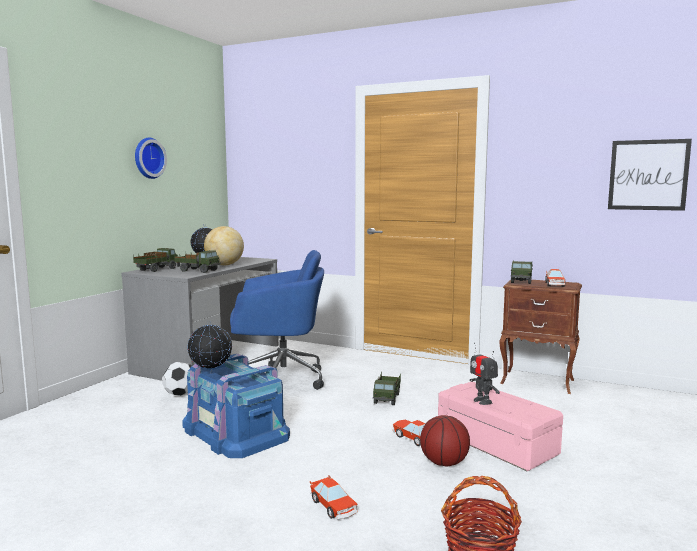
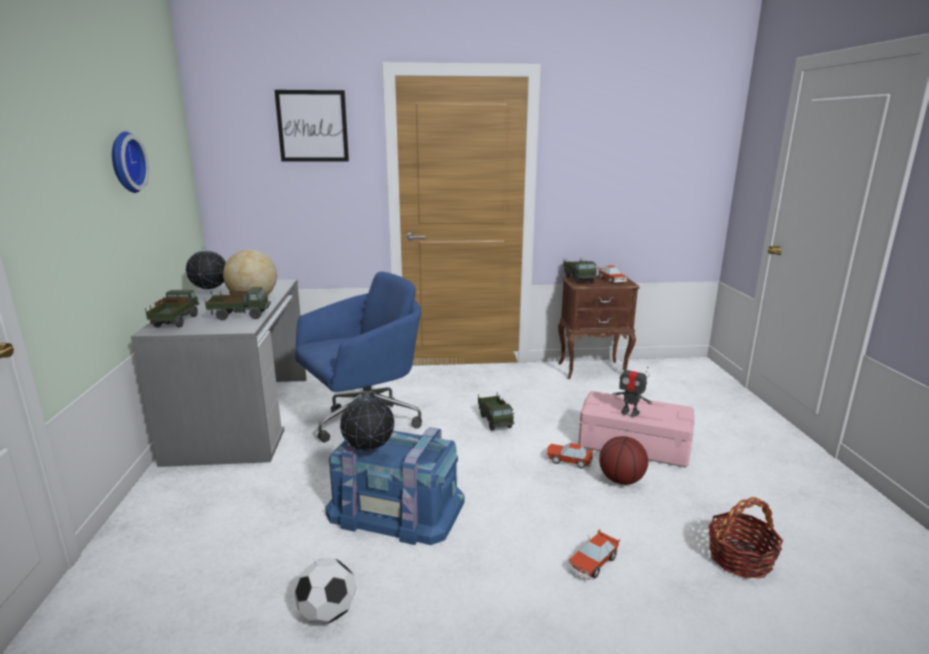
camera: 30 degrees left, 10 degrees up
football [162,362,191,396] -> football moved to [295,558,357,624]
toy car [310,475,358,520] -> toy car turned 105 degrees clockwise [568,529,620,580]
picture [608,139,692,211] -> picture moved to [275,90,349,161]

